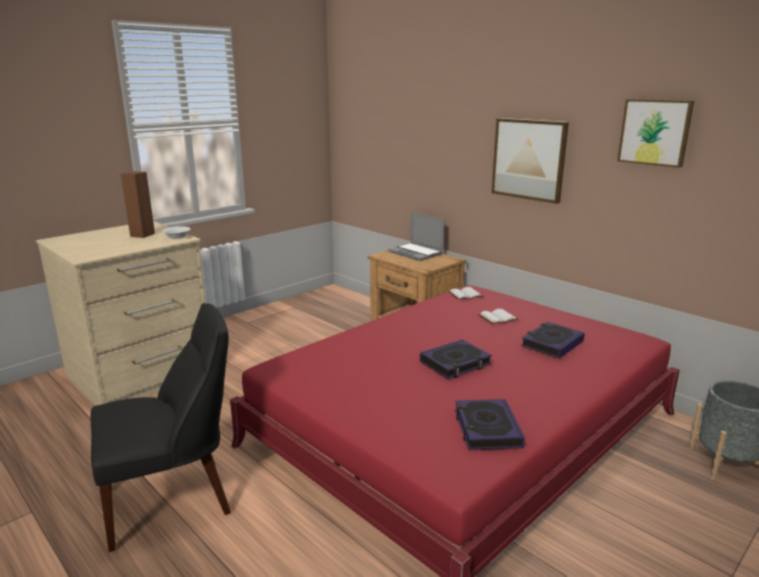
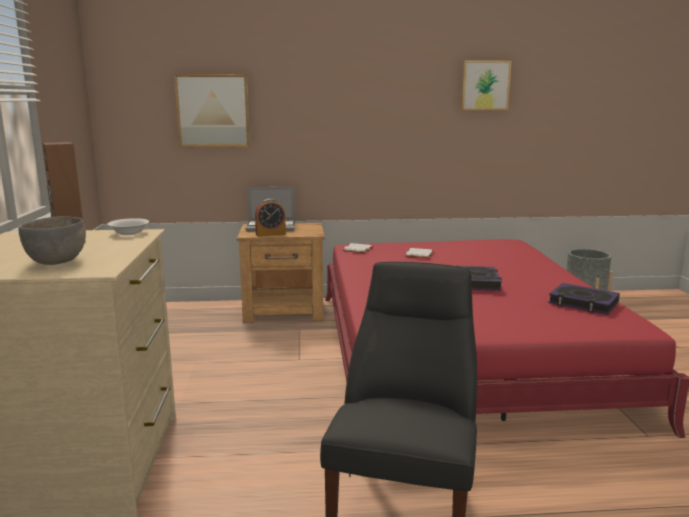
camera: 50 degrees left, 5 degrees down
picture [492,118,569,204] -> picture moved to [174,74,250,147]
book [521,322,584,359] -> none
none -> grey bowl [19,216,86,265]
none -> alarm clock [255,199,286,237]

